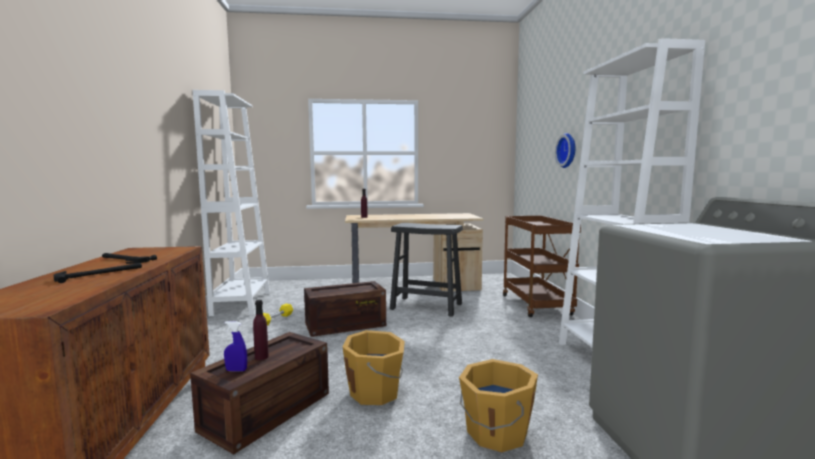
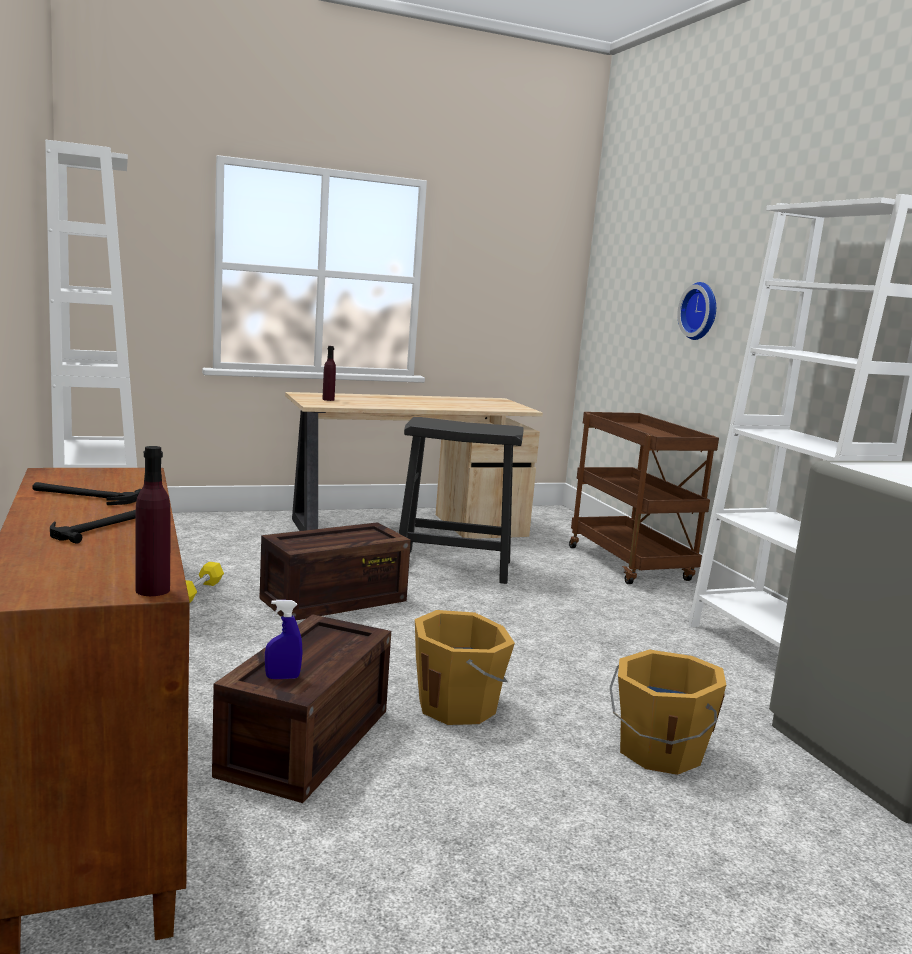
camera: 15 degrees left, 5 degrees up
purple bottle [253,300,269,360] -> purple bottle moved to [135,446,171,596]

